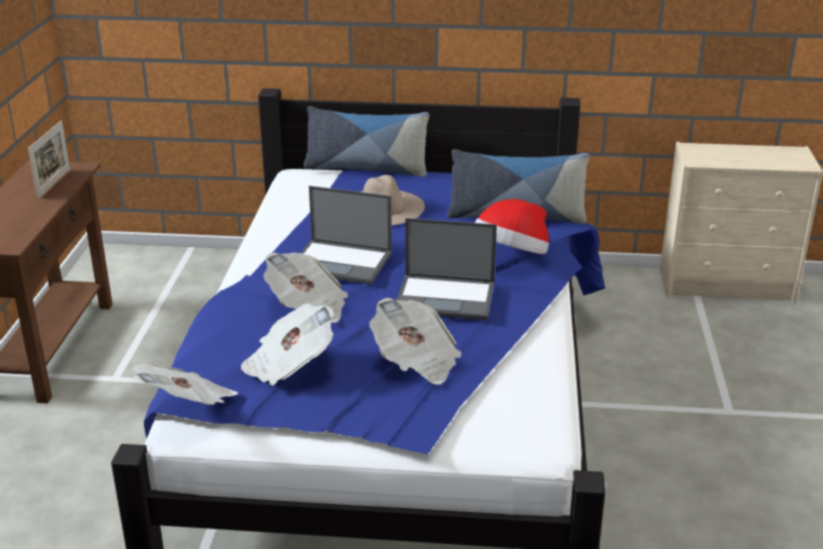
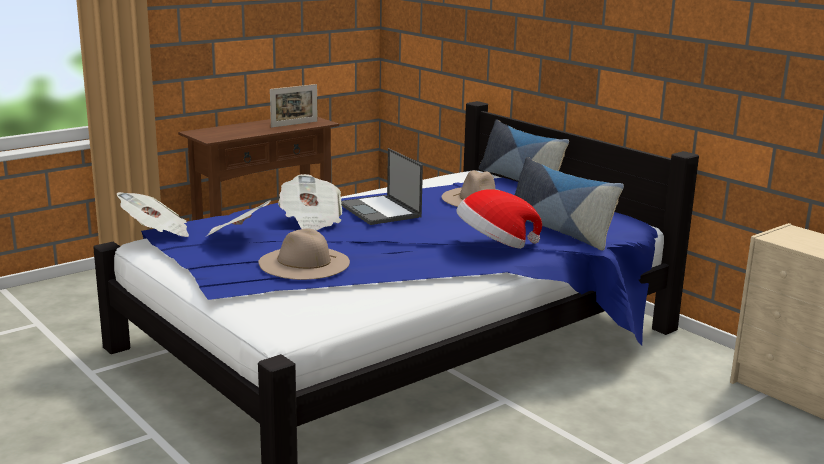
camera: 45 degrees right, 10 degrees down
newspaper [369,298,462,385] -> beige hat [258,228,350,280]
laptop [397,218,497,320] -> none

